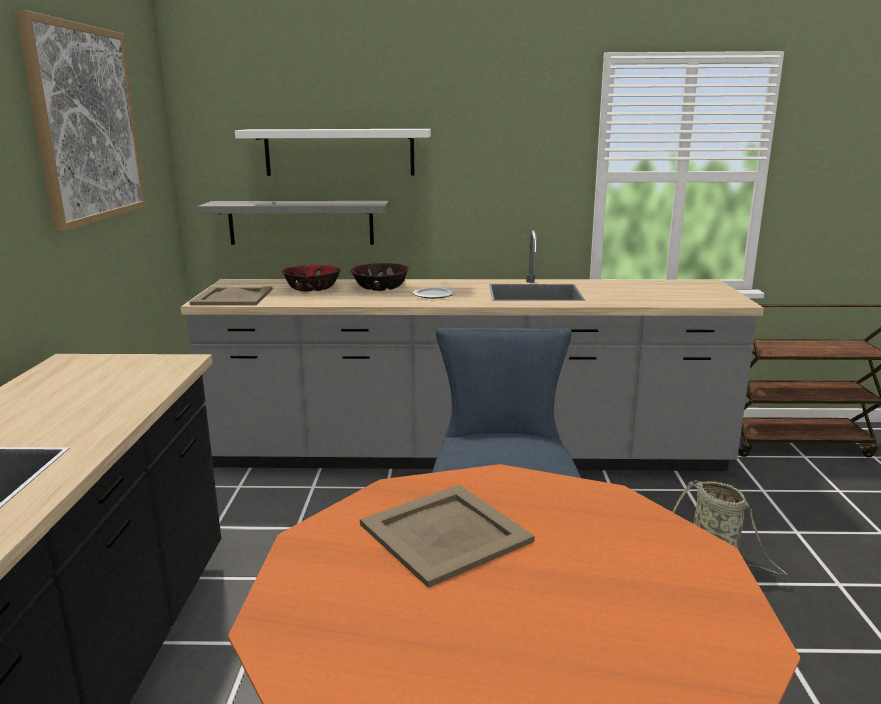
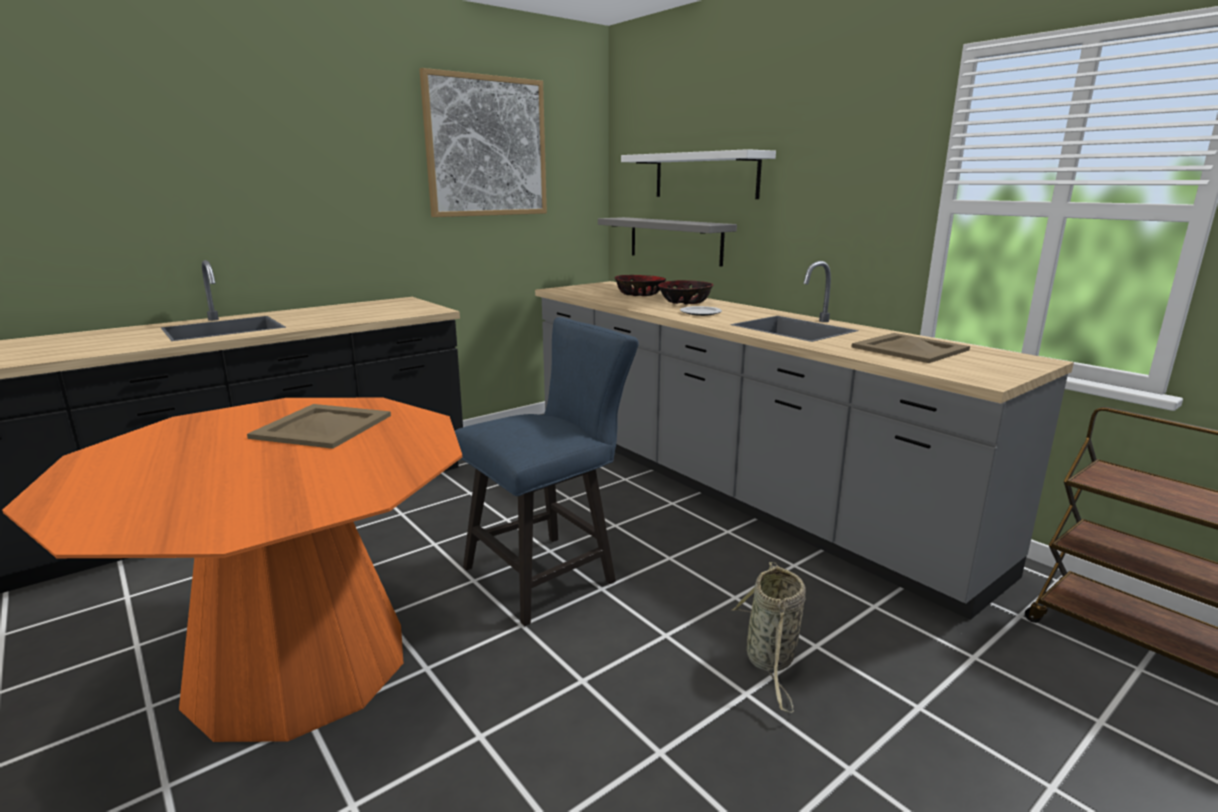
camera: 50 degrees right, 0 degrees up
beige tray [189,286,273,305] -> beige tray moved to [852,333,970,363]

